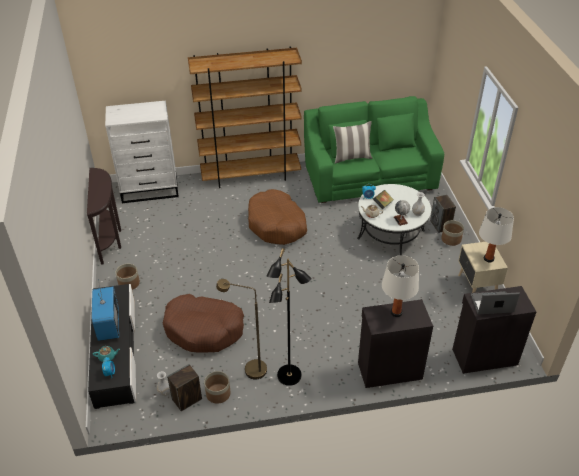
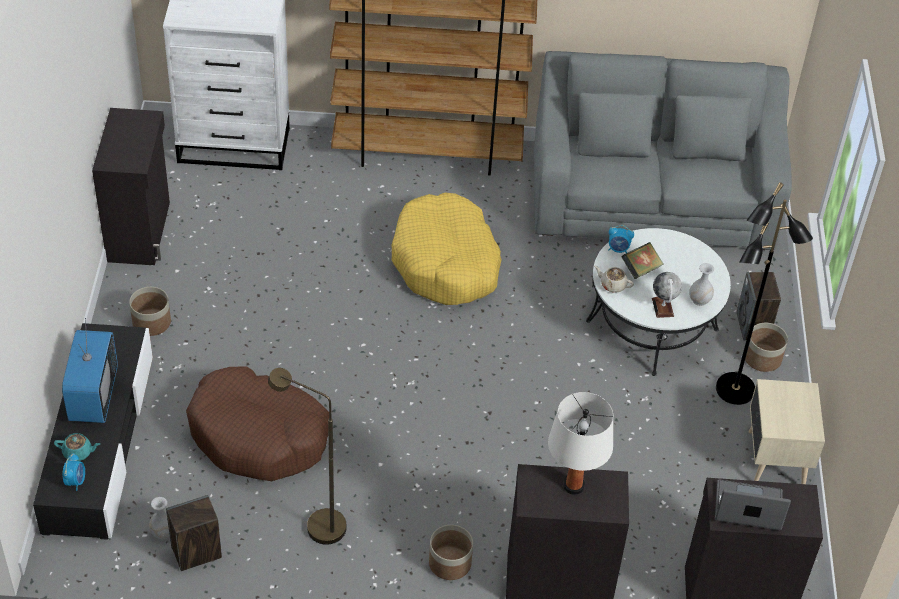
camera: 10 degrees right, 5 degrees up
brown console table [87,168,121,265] -> black cabinet [92,108,170,265]
planter [204,371,230,404] -> planter moved to [429,525,473,580]
brown dog bed [248,189,307,245] -> yellow dog bed [392,193,502,305]
black floor lamp [266,248,312,386] -> black floor lamp moved to [716,182,813,405]
green sofa [304,96,444,203] -> grey sofa [534,51,792,250]
pillow [333,121,372,164] -> none
white table lamp [479,207,514,262] -> none

